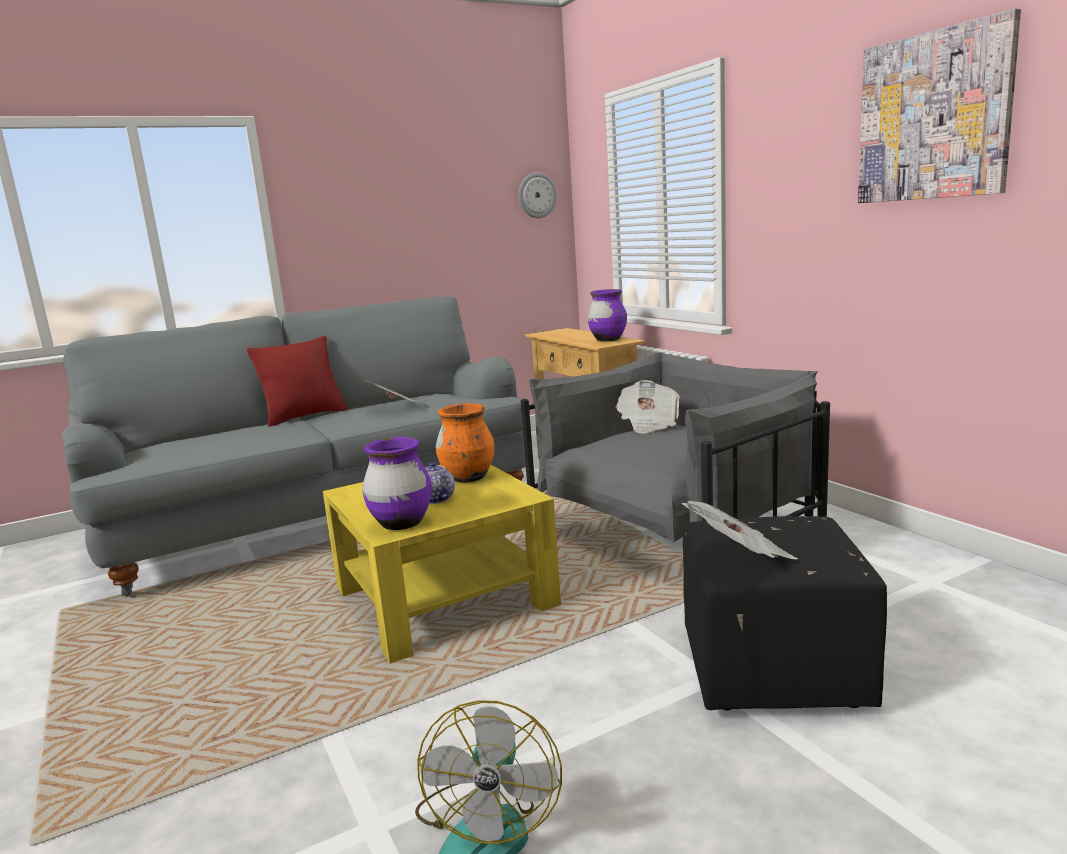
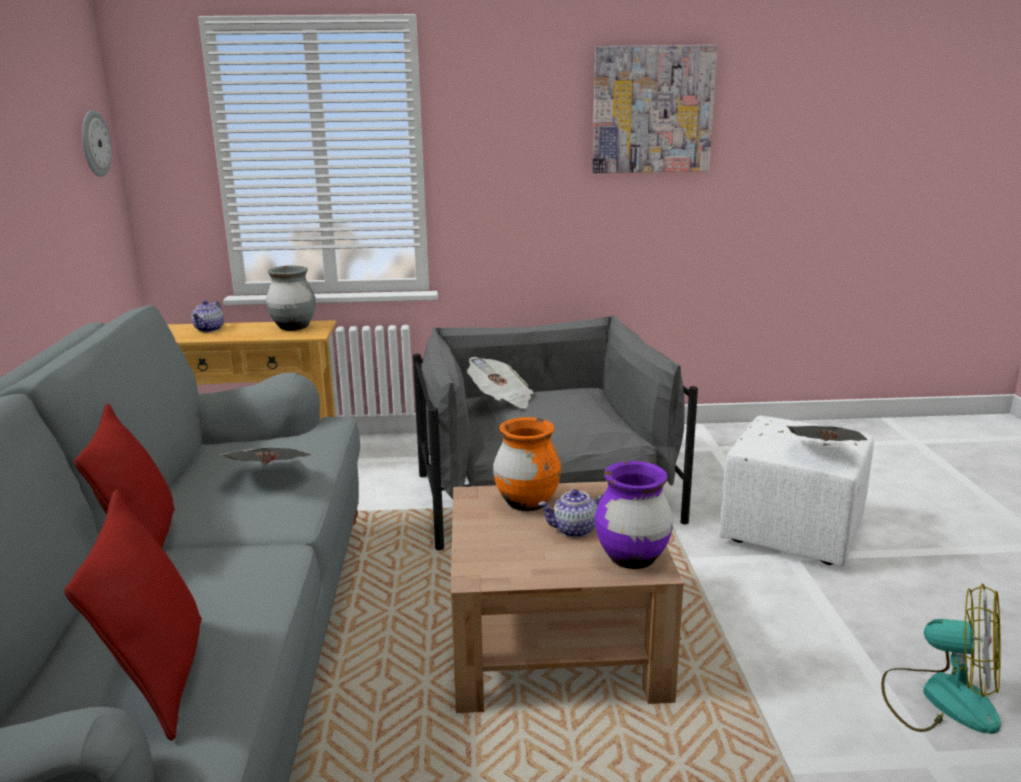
camera: 65 degrees left, 5 degrees up
yellow coffee table [323,464,561,664] -> brown coffee table [451,482,684,713]
purple vase [587,289,627,342] -> grey vase [266,266,316,331]
black ottoman [683,516,887,710] -> white ottoman [720,416,874,566]
none -> red pillow [64,489,202,741]
none -> teapot [192,300,224,332]

